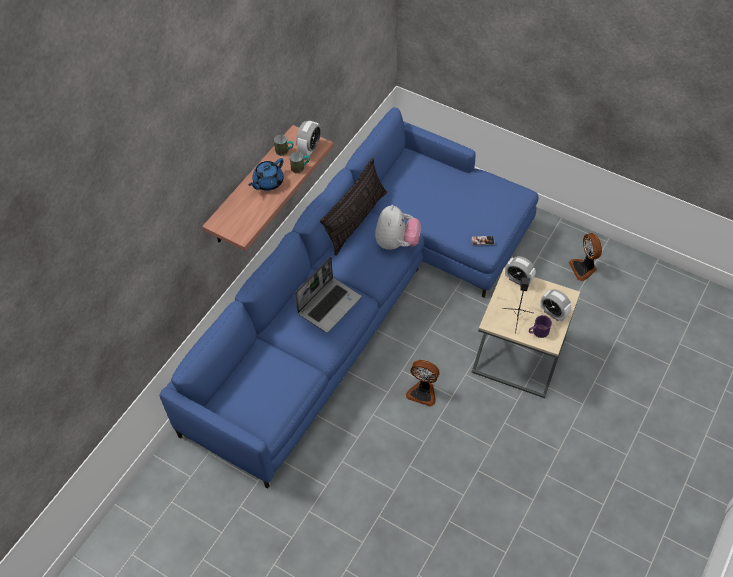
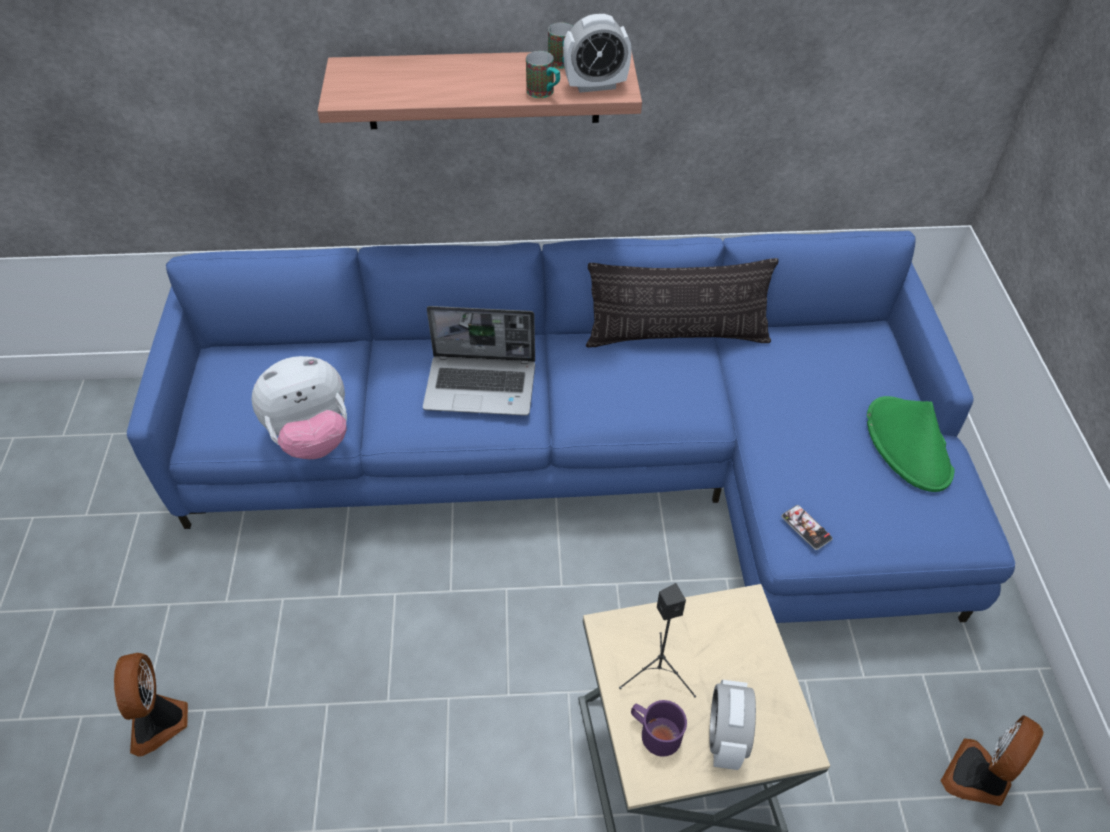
camera: 55 degrees right, 5 degrees down
blue teapot [249,158,284,191] -> none
plush toy [375,205,421,250] -> plush toy moved to [252,356,347,459]
fan [406,360,440,407] -> fan moved to [114,653,188,757]
alarm clock [505,256,536,287] -> none
none -> green hat [867,396,954,492]

